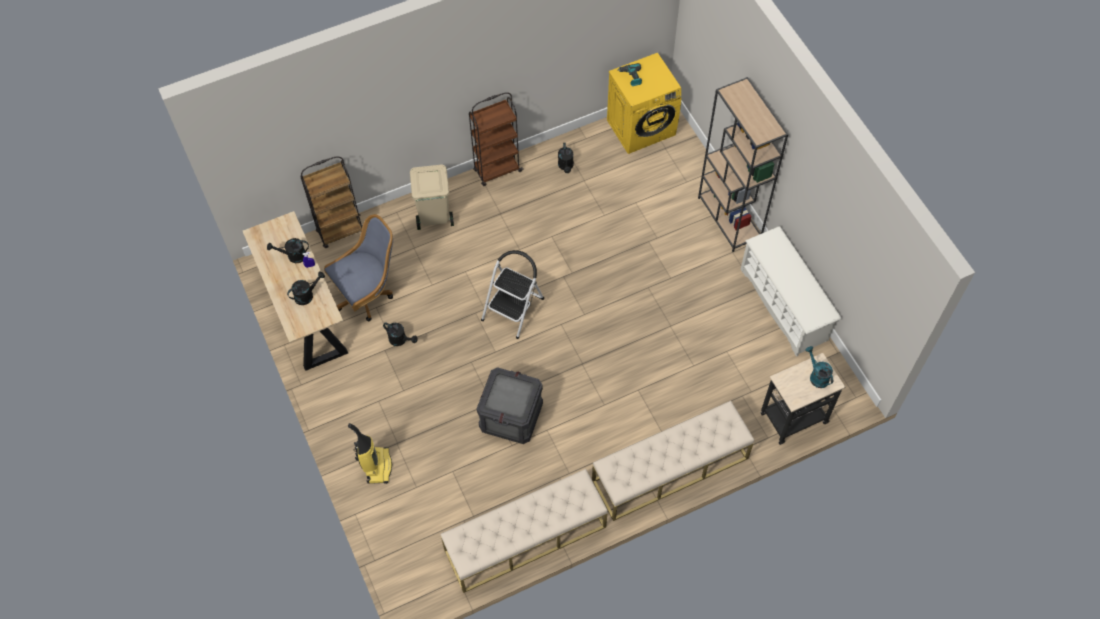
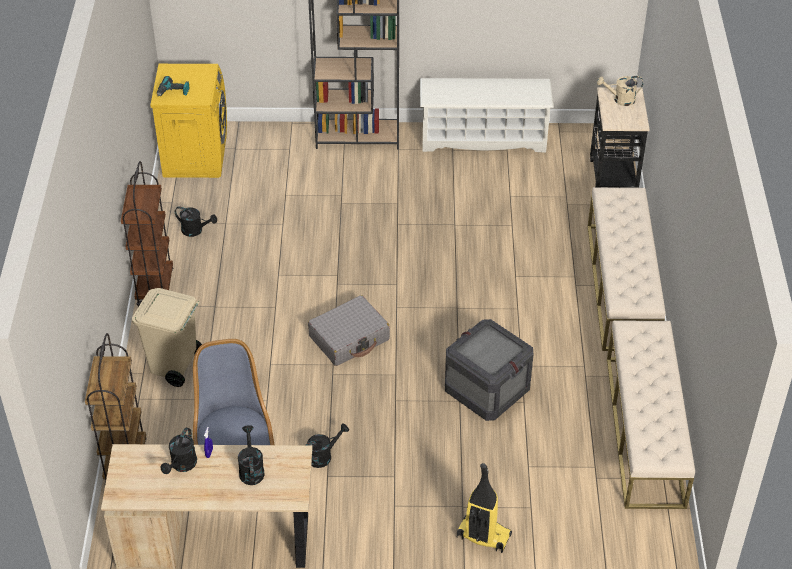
camera: 65 degrees left, 15 degrees down
step ladder [481,250,544,339] -> grey suitcase [308,295,390,366]
turquoise watering can [805,346,833,388] -> beige watering can [597,76,643,106]

